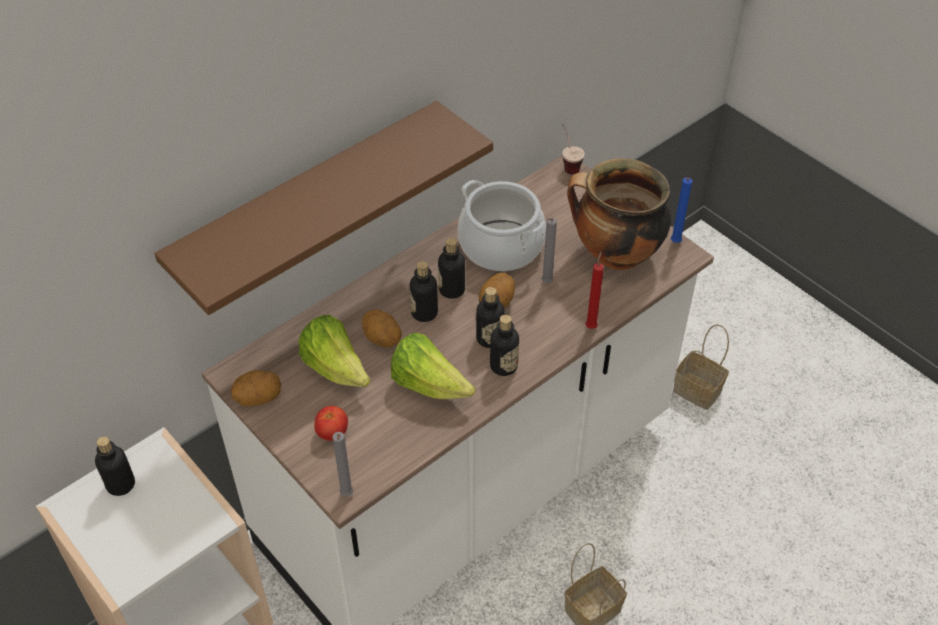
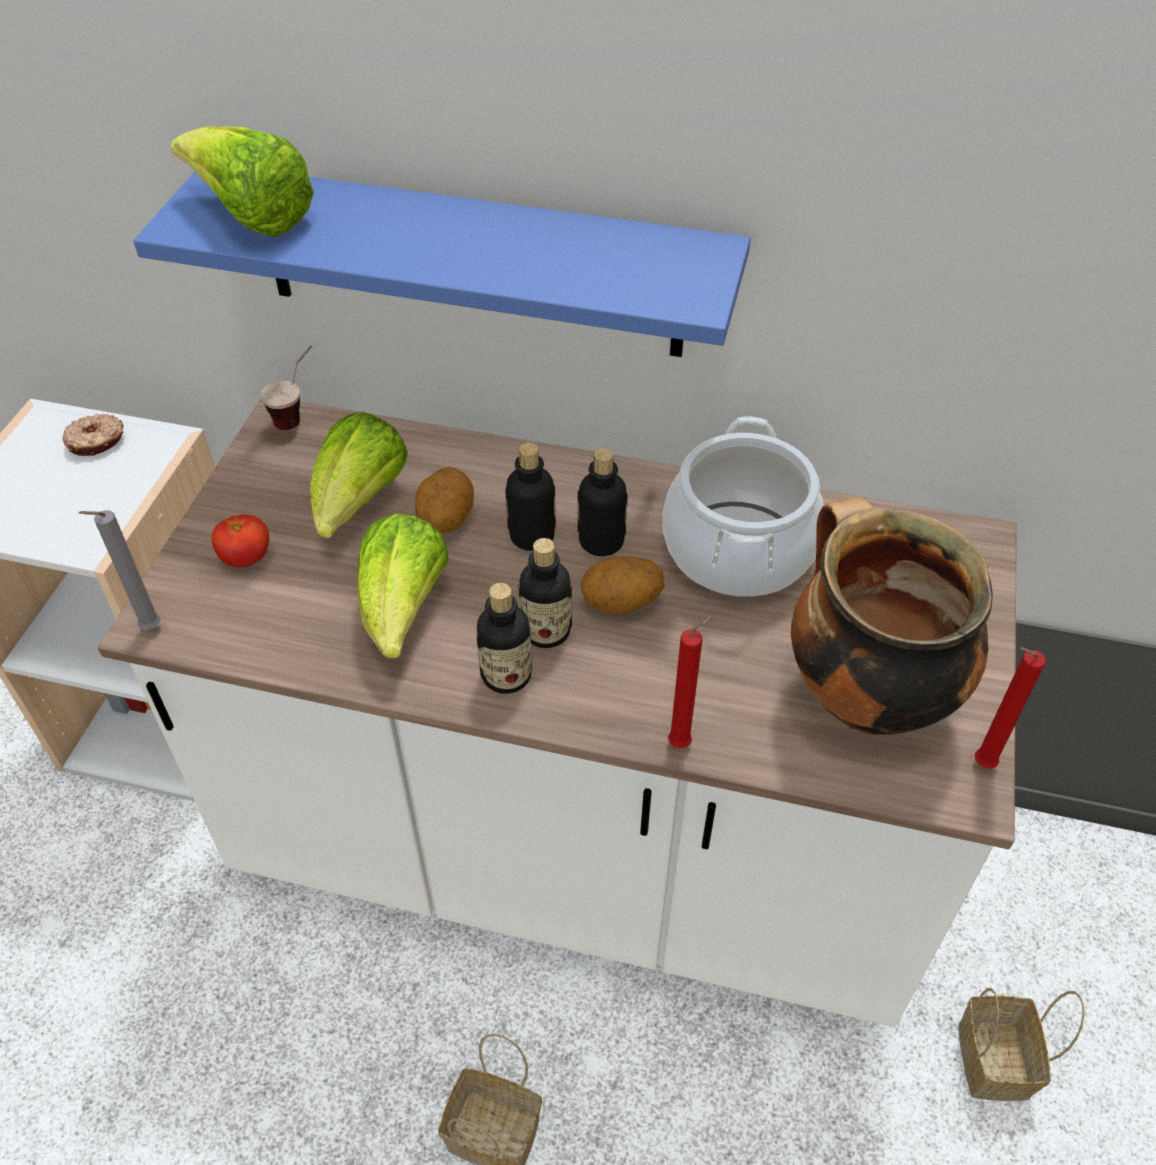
camera: 55 degrees right, 0 degrees up
bottle [95,436,135,496] -> donut [62,414,124,456]
brown shelf [154,101,493,315] -> blue shelf [133,172,751,357]
potato [231,370,282,406] -> none
grey candle [542,218,557,283] -> none
cup [562,124,585,175] -> cup moved to [261,345,312,430]
blue candle [671,177,692,243] -> red candle [975,647,1046,769]
none -> lettuce [171,126,314,237]

